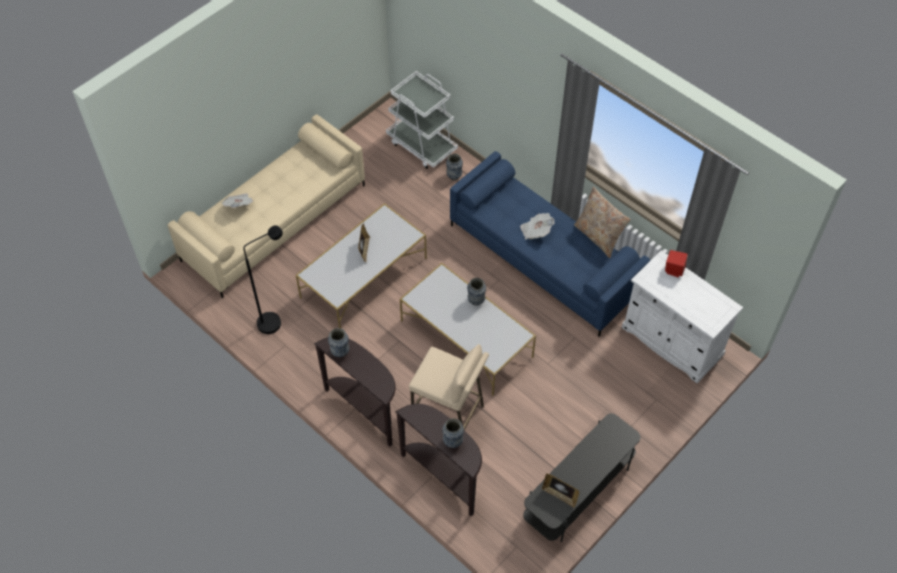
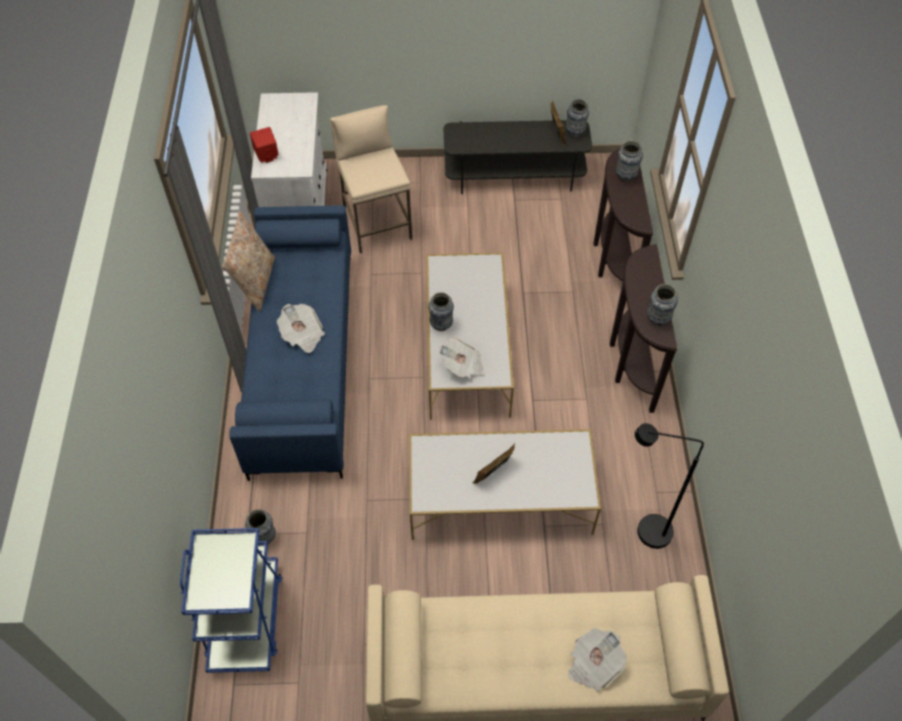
camera: 135 degrees left, 0 degrees up
white cart [386,71,458,169] -> blue cart [180,528,283,673]
beige stool [409,344,489,430] -> beige stool moved to [330,105,412,253]
none -> newspaper [439,338,485,378]
none -> vase [566,99,589,137]

